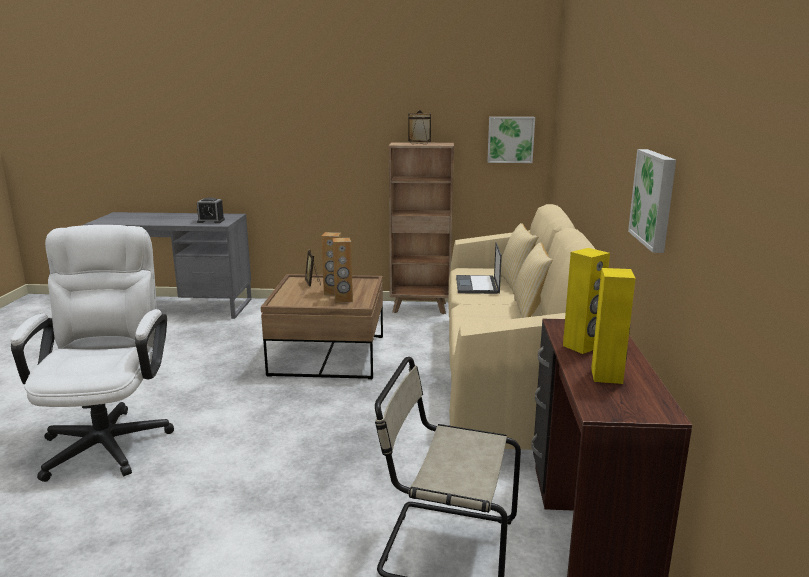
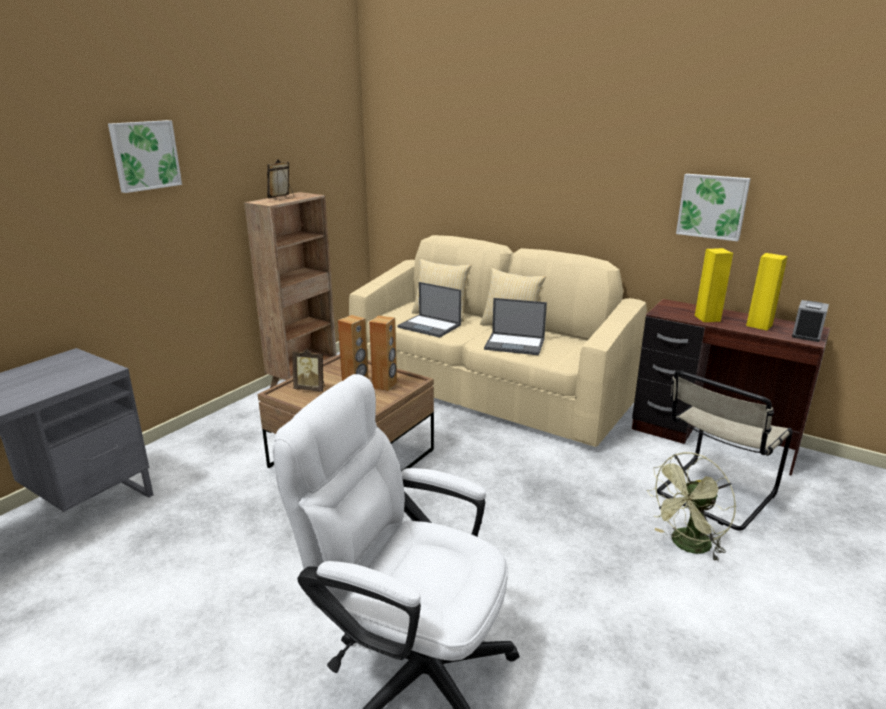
camera: 60 degrees left, 5 degrees up
alarm clock [197,197,225,223] -> alarm clock moved to [792,300,829,342]
picture [487,117,535,163] -> picture moved to [108,120,182,193]
none -> laptop [484,298,547,355]
none -> green fan [647,452,736,562]

